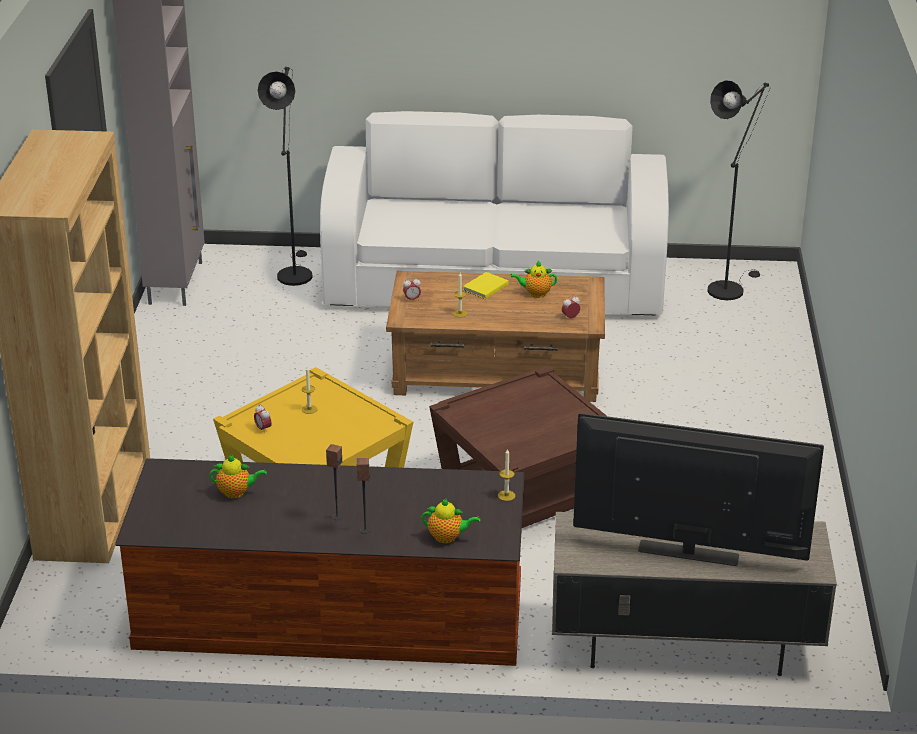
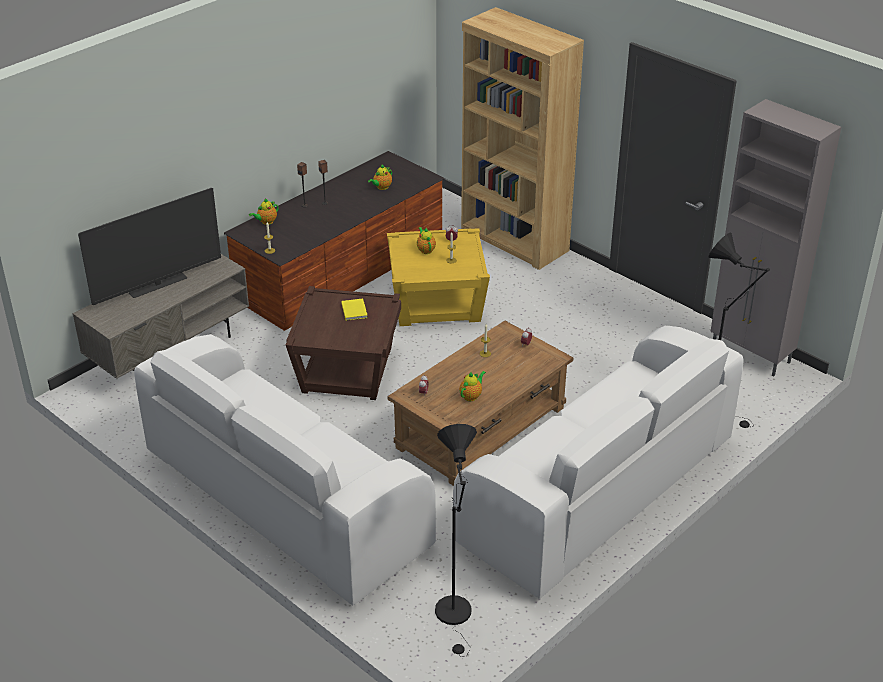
camera: 130 degrees right, 5 degrees up
yellow book [463,272,509,299] -> yellow book moved to [341,299,368,321]
none -> white sofa [134,334,436,605]
none -> teapot [417,227,436,254]

